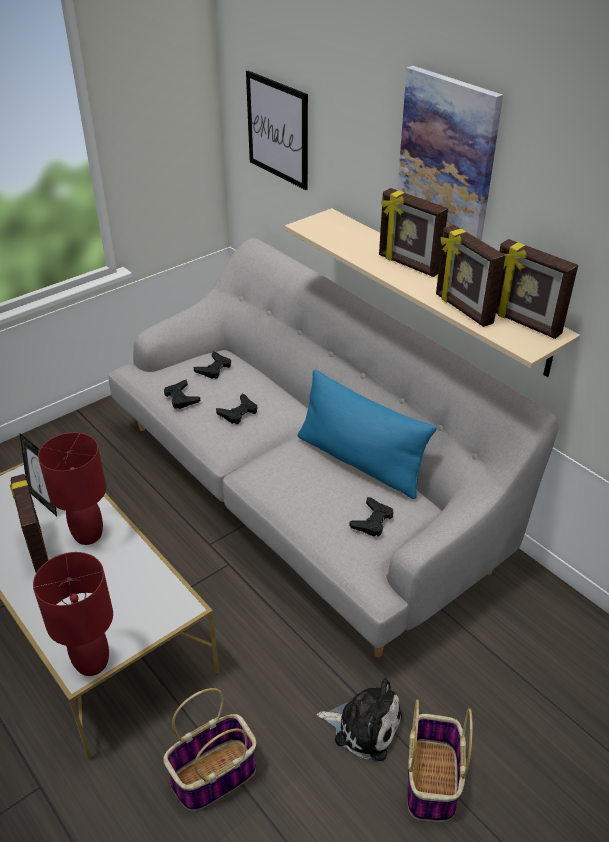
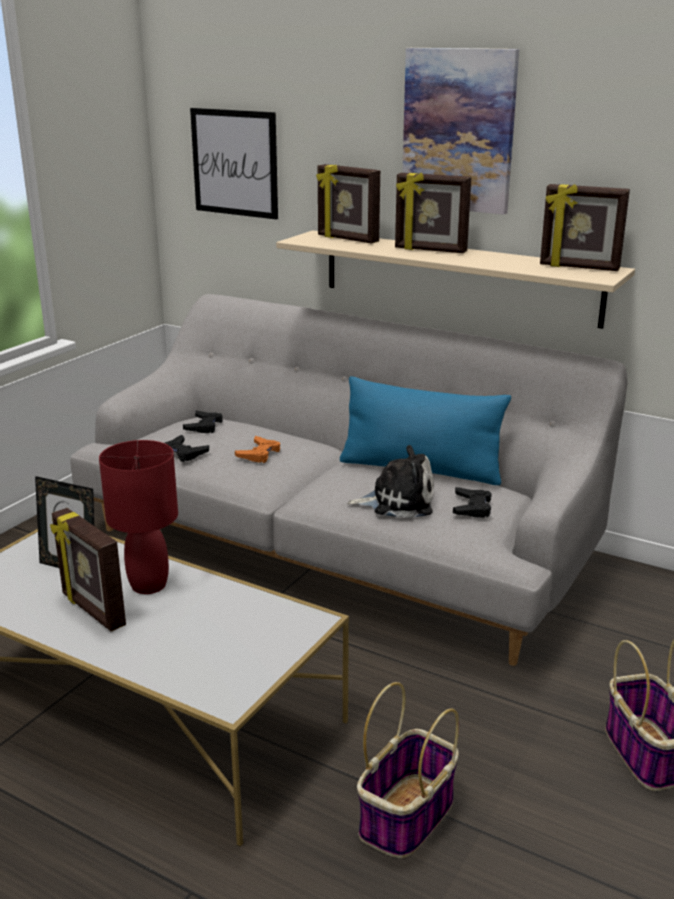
camera: 20 degrees left, 15 degrees down
red table lamp [33,552,113,676] -> none
black game controller [216,394,258,424] -> orange game controller [235,436,280,463]
plush toy [317,678,402,761] -> plush toy moved to [347,445,434,519]
picture frame [436,225,506,327] -> picture frame moved to [316,164,380,244]

